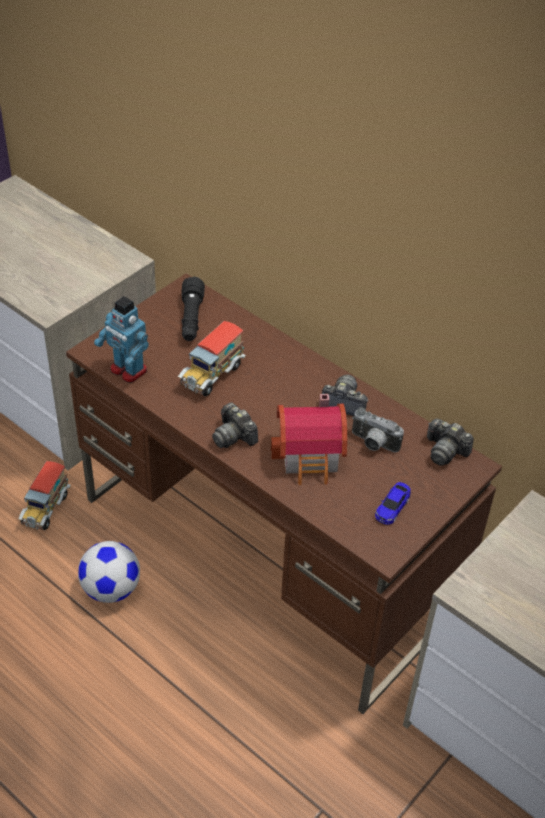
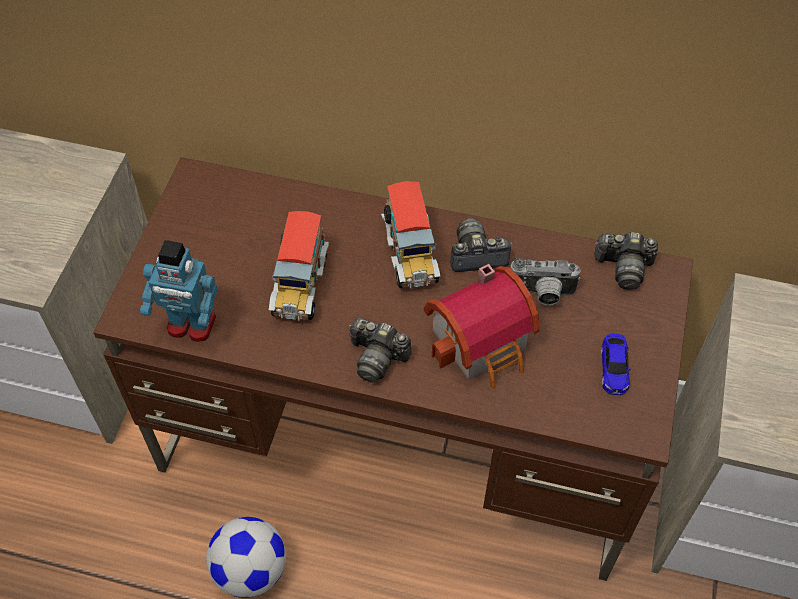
camera: 25 degrees left, 10 degrees up
toy truck [18,461,71,530] -> toy truck moved to [381,181,441,289]
black flashlight [181,277,205,341] -> none

